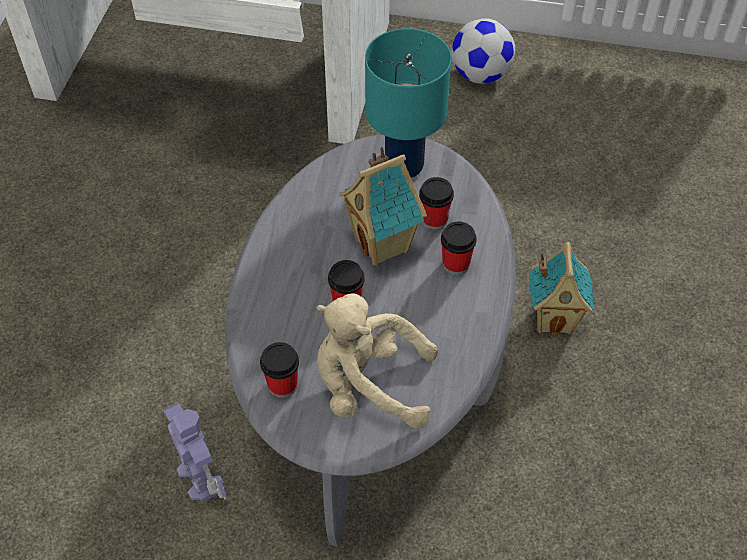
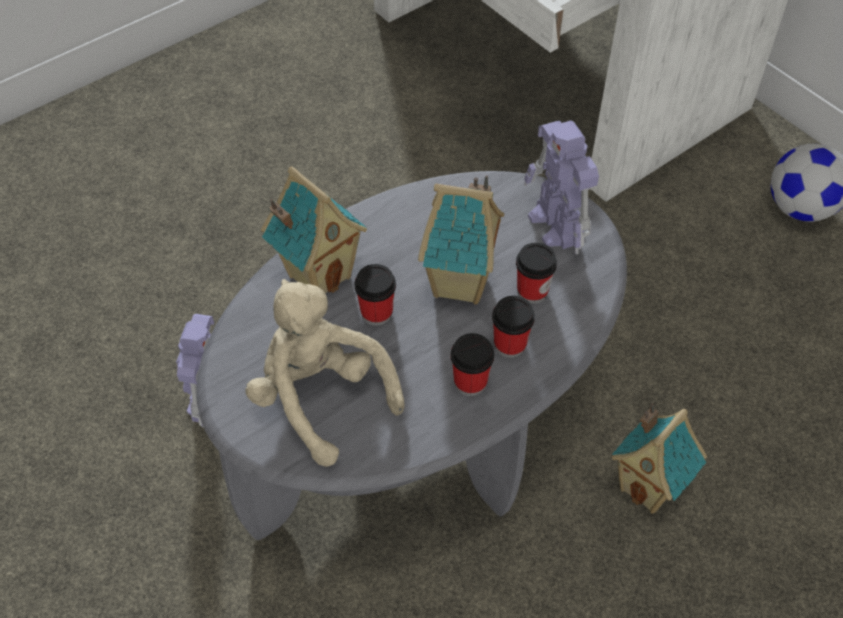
camera: 40 degrees right, 0 degrees up
cup [260,342,299,398] -> cup moved to [451,333,494,396]
turquoise table lamp [365,28,451,178] -> toy robot [524,120,599,254]
none -> toy house [261,166,367,293]

